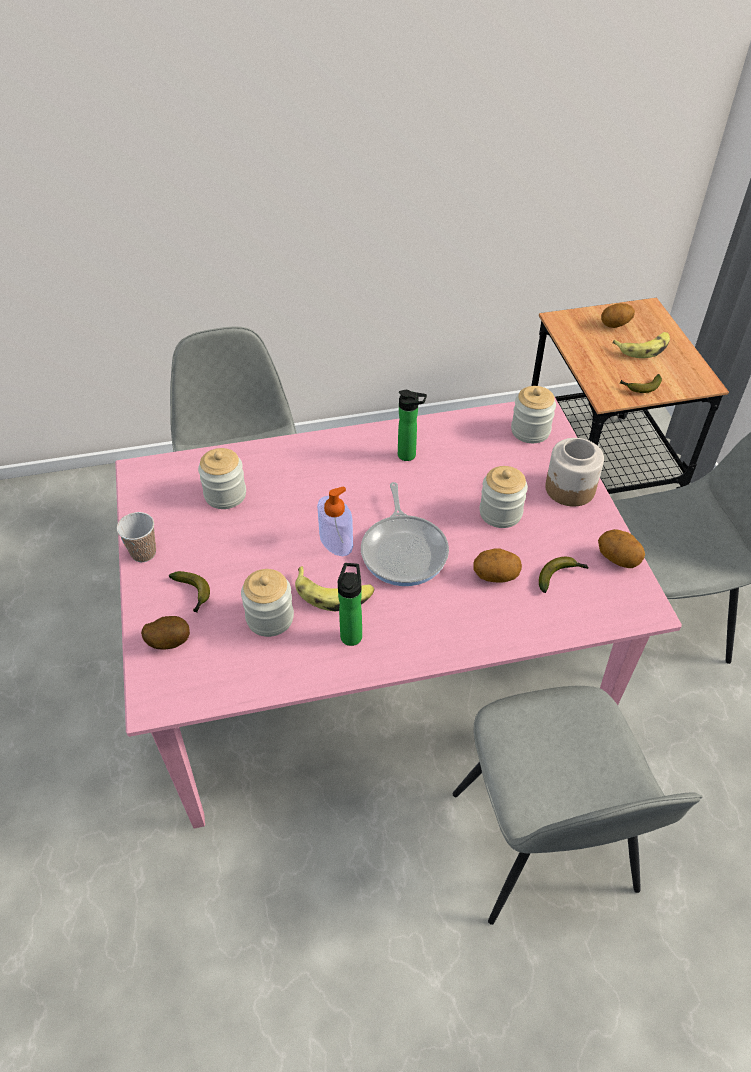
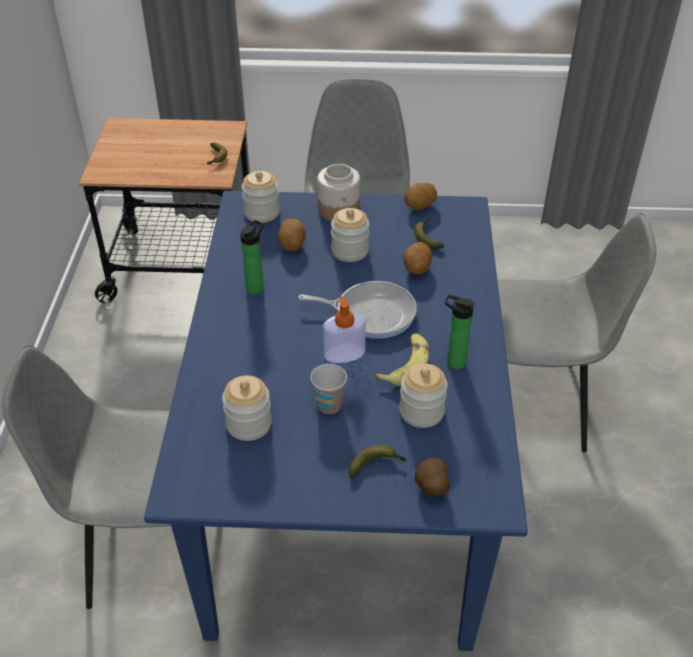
camera: 75 degrees left, 5 degrees down
pink dining table [115,396,682,829] -> blue dining table [144,191,528,651]
cup [117,512,156,562] -> cup moved to [310,364,347,414]
potato [601,303,635,328] -> potato moved to [278,219,306,251]
banana [612,332,670,358] -> none

